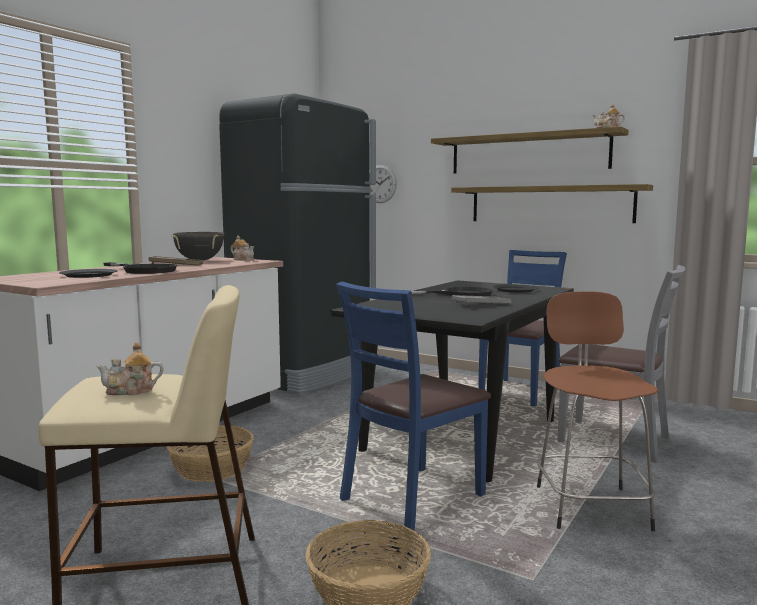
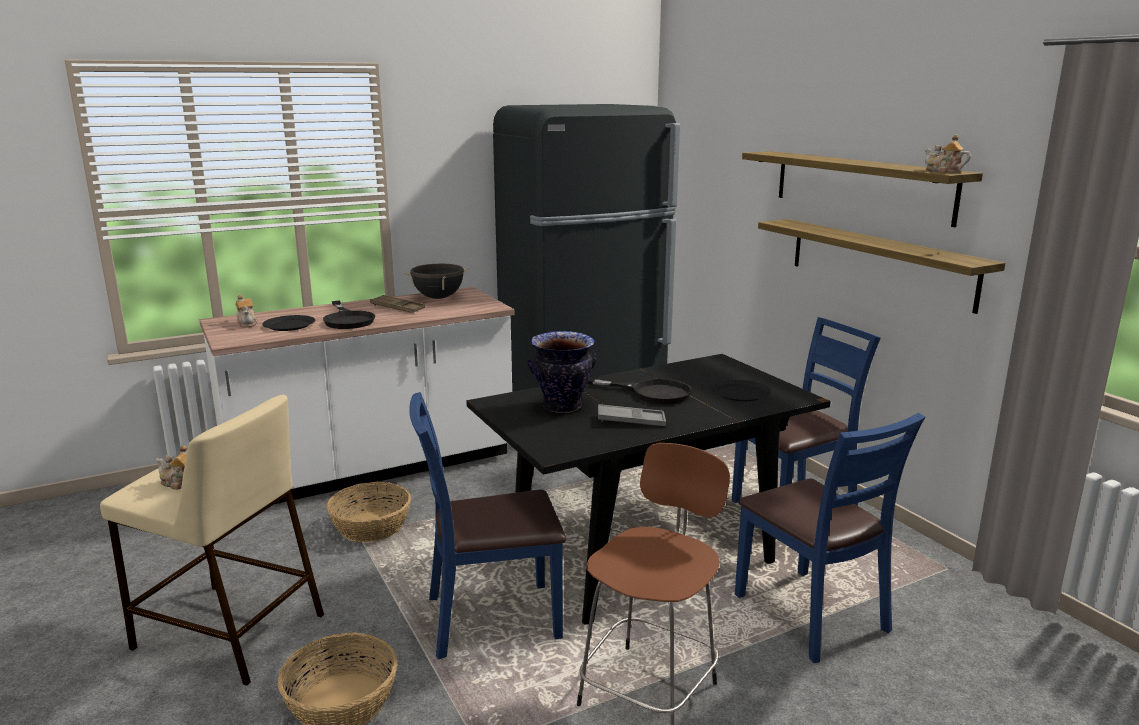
camera: 30 degrees right, 10 degrees up
teapot [231,236,254,261] -> teapot moved to [236,294,258,328]
wall clock [369,165,397,203] -> none
grey chair [558,265,685,463] -> blue chair [735,413,925,663]
none -> vase [528,331,596,413]

